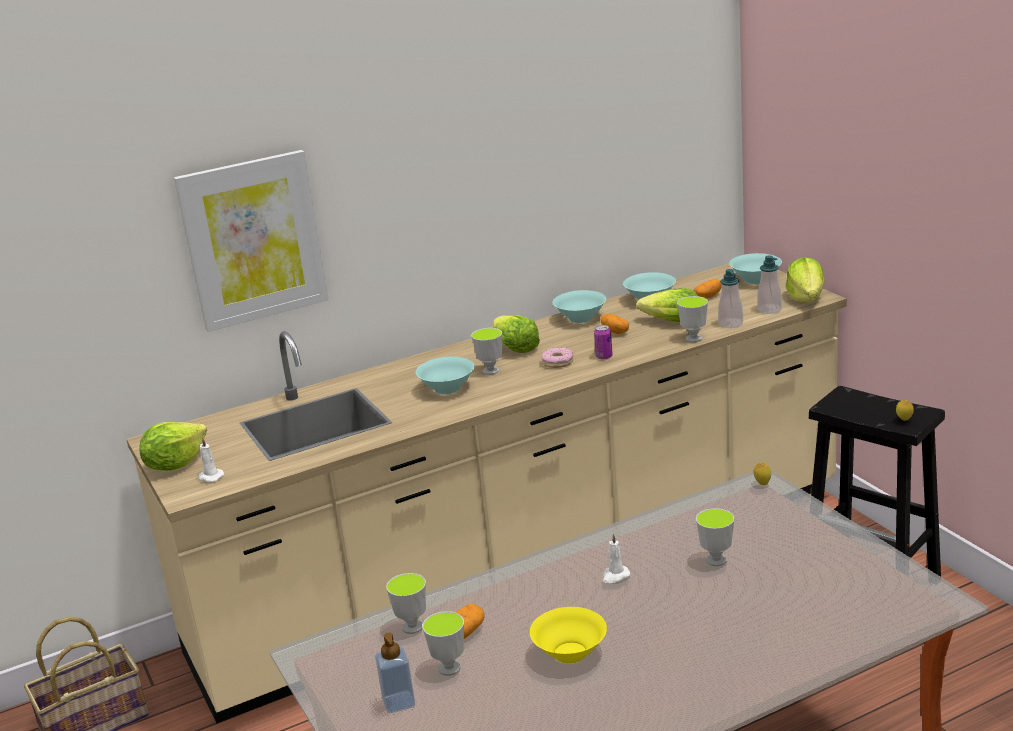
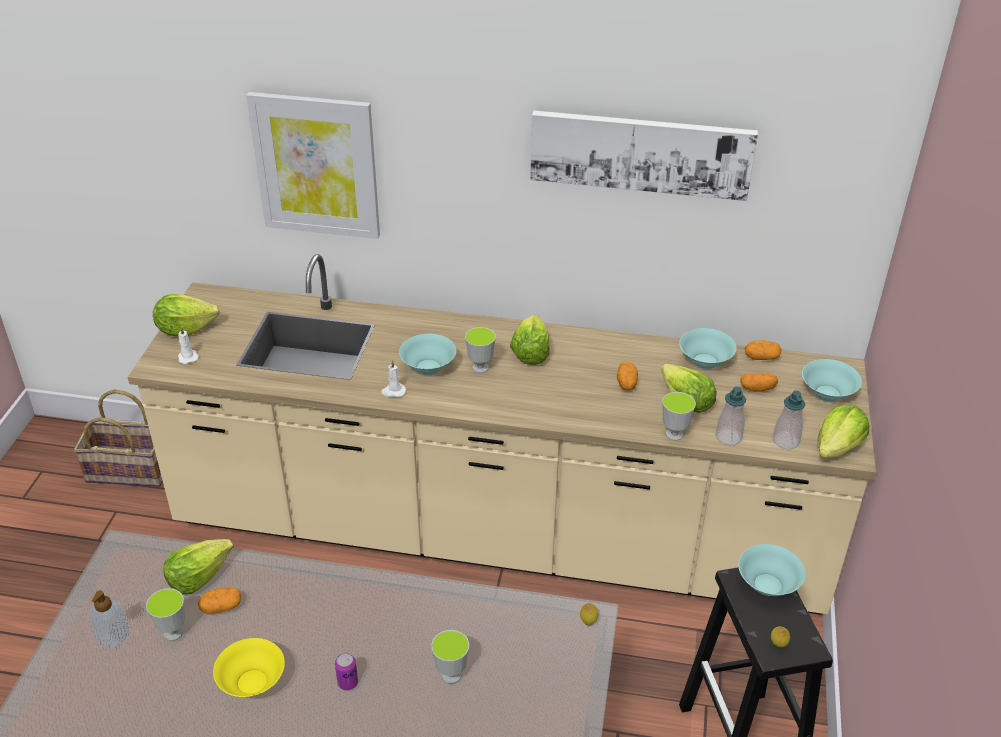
camera: 35 degrees right, 15 degrees up
cup [386,573,426,634] -> lettuce [163,539,234,595]
donut [541,348,574,368] -> none
turquoise bowl [553,290,606,323] -> turquoise bowl moved to [738,544,806,596]
can [594,325,613,360] -> can moved to [335,653,358,690]
white candle [603,534,630,583] -> white candle moved to [381,360,406,397]
none -> picture [530,111,758,201]
none -> potato [745,340,782,360]

